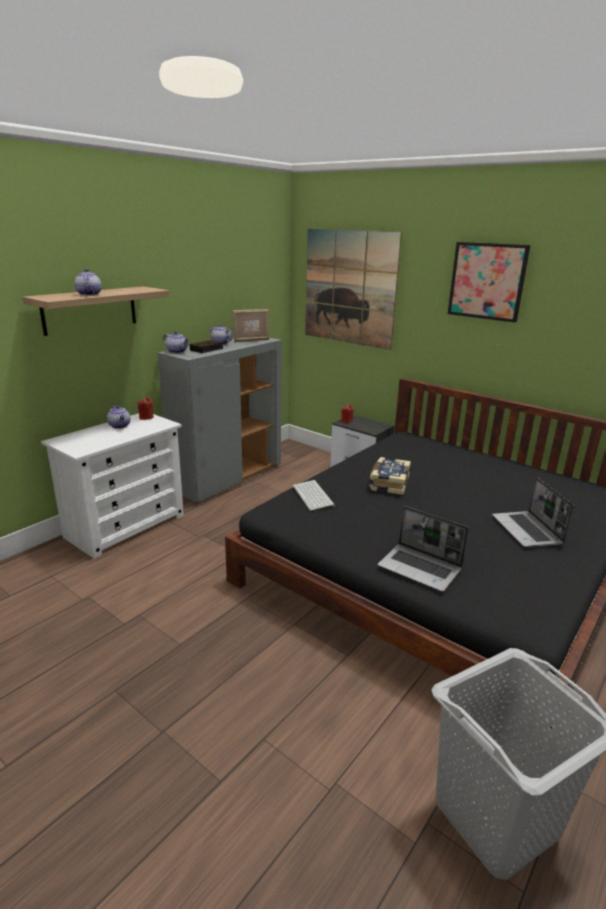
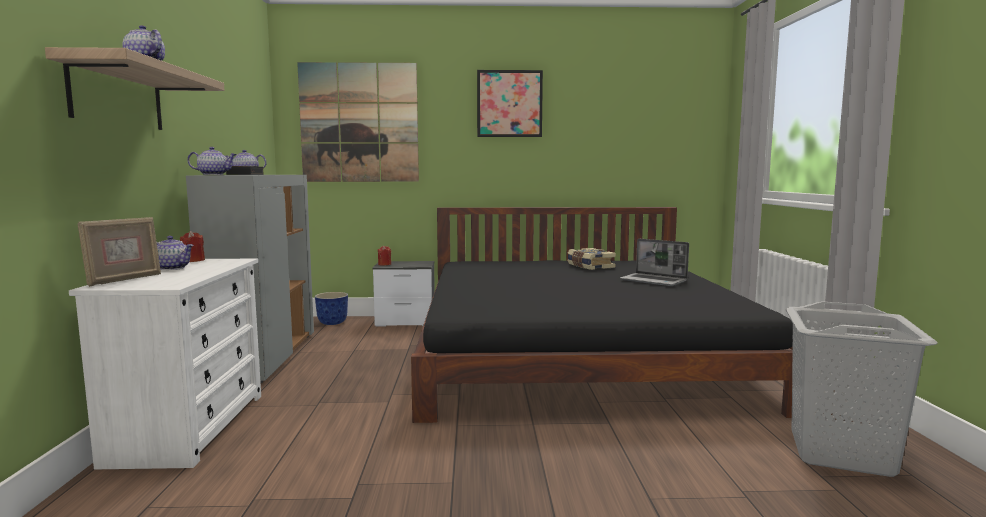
camera: 40 degrees left, 15 degrees down
picture frame [232,309,270,342] -> picture frame moved to [77,217,161,287]
keyboard [293,480,335,511] -> none
book [369,457,411,495] -> book moved to [567,248,616,270]
laptop [378,506,469,592] -> none
none -> planter [315,292,348,325]

